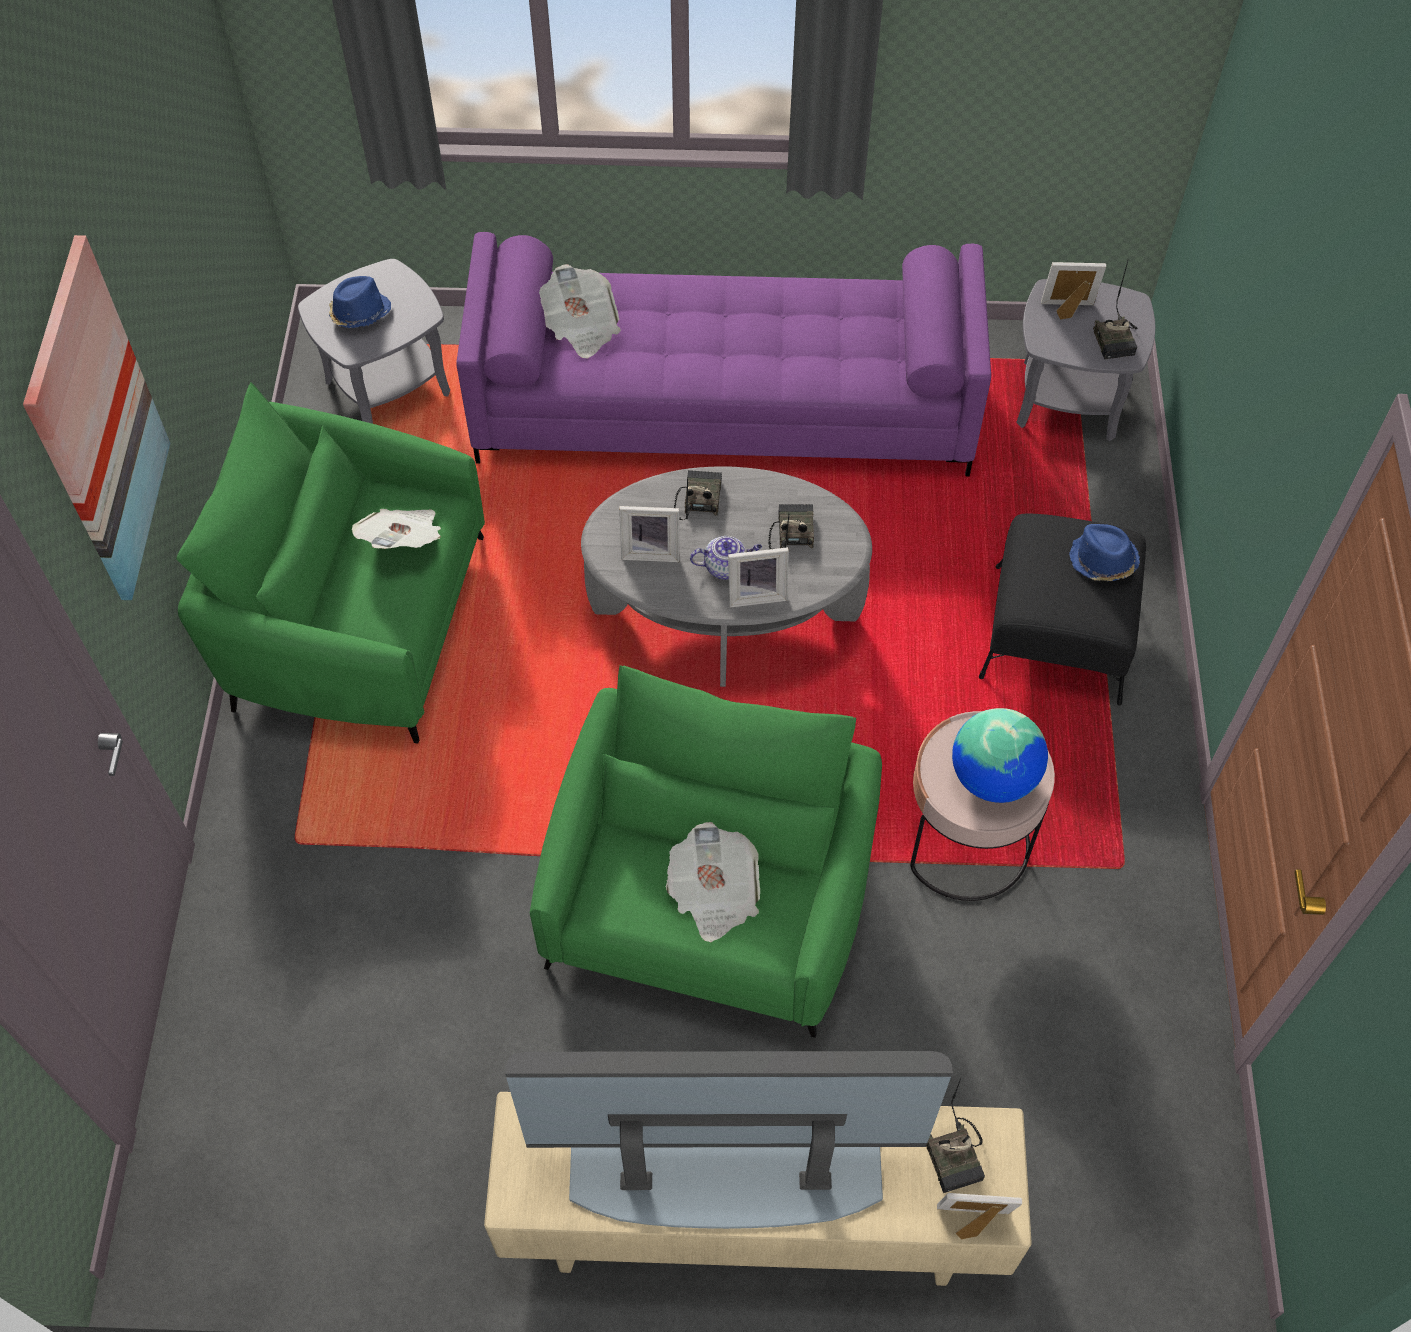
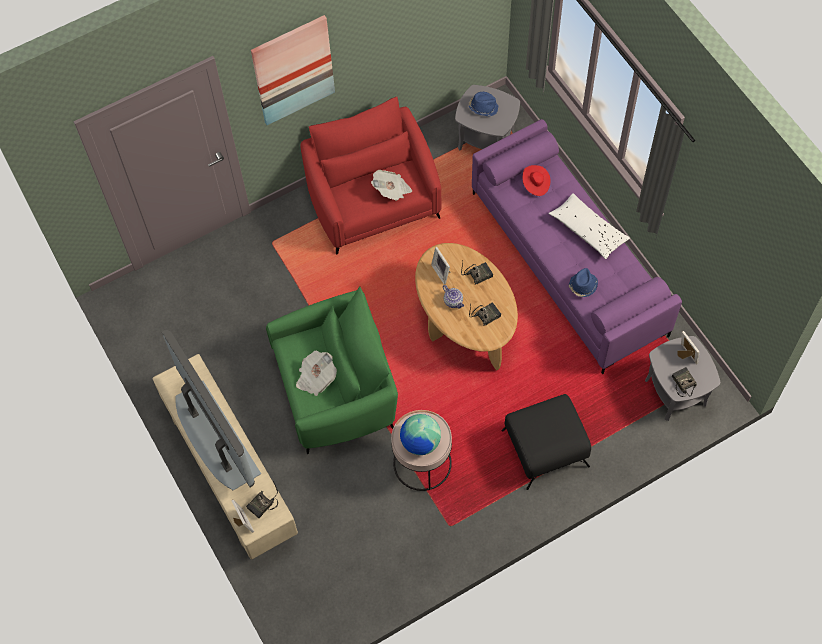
camera: 60 degrees right, 5 degrees up
green armchair [176,383,485,744] -> red armchair [300,97,441,255]
newspaper [539,264,621,359] -> red hat [523,165,550,196]
grey coffee table [581,466,872,687] -> brown coffee table [415,243,518,370]
picture frame [728,547,789,608] -> none
blue hat [1069,524,1140,581] -> blue hat moved to [569,268,598,297]
radio [1093,259,1138,359] -> radio turned 105 degrees clockwise [672,367,697,397]
none -> white pillow [549,193,630,259]

